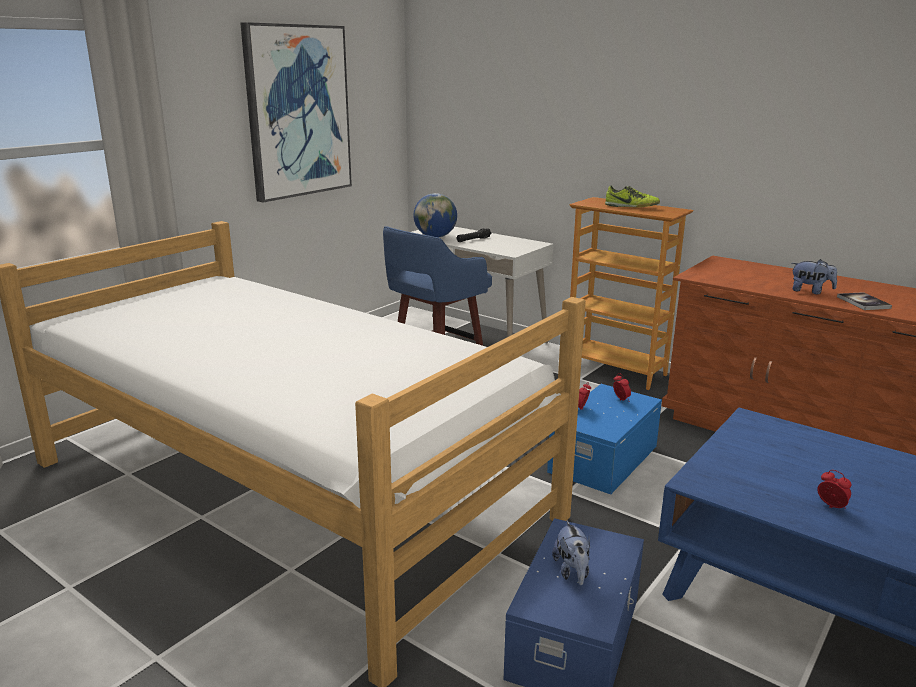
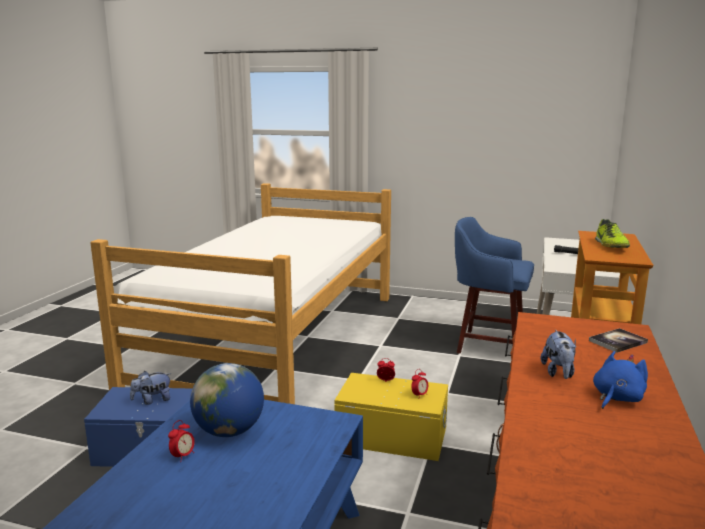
camera: 70 degrees right, 5 degrees down
picture [240,22,352,202] -> none
globe [413,193,457,237] -> globe moved to [190,363,264,437]
blue storage box [547,384,662,495] -> yellow storage box [334,373,448,461]
book [837,292,892,310] -> book moved to [589,328,648,353]
none -> blue plush toy [593,351,648,409]

